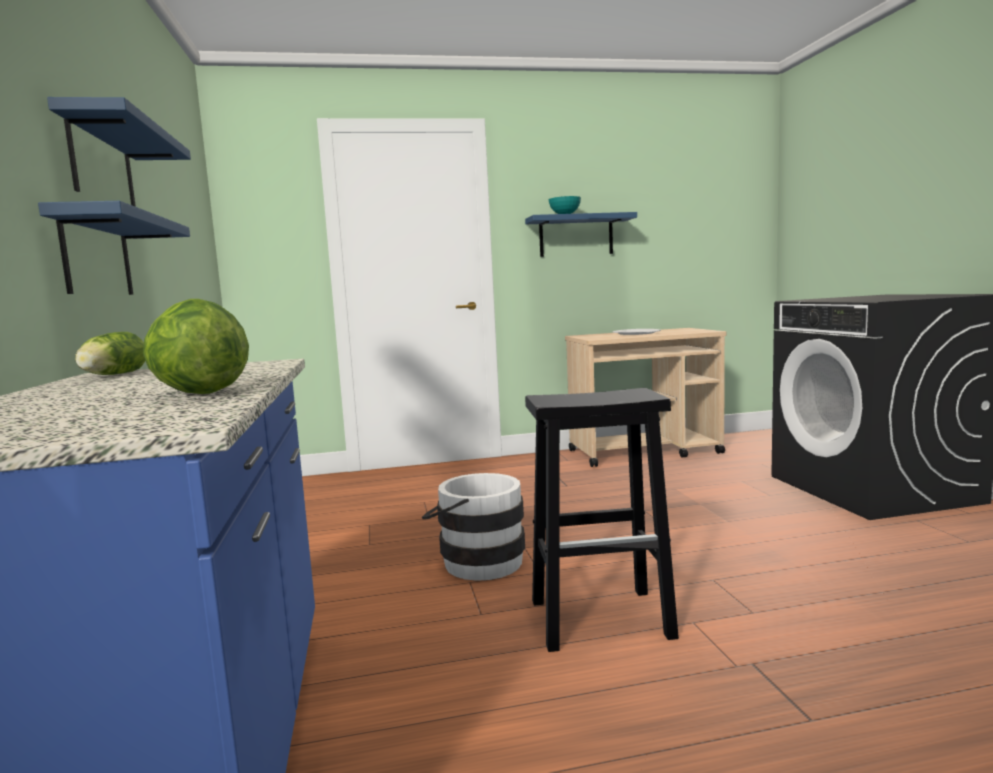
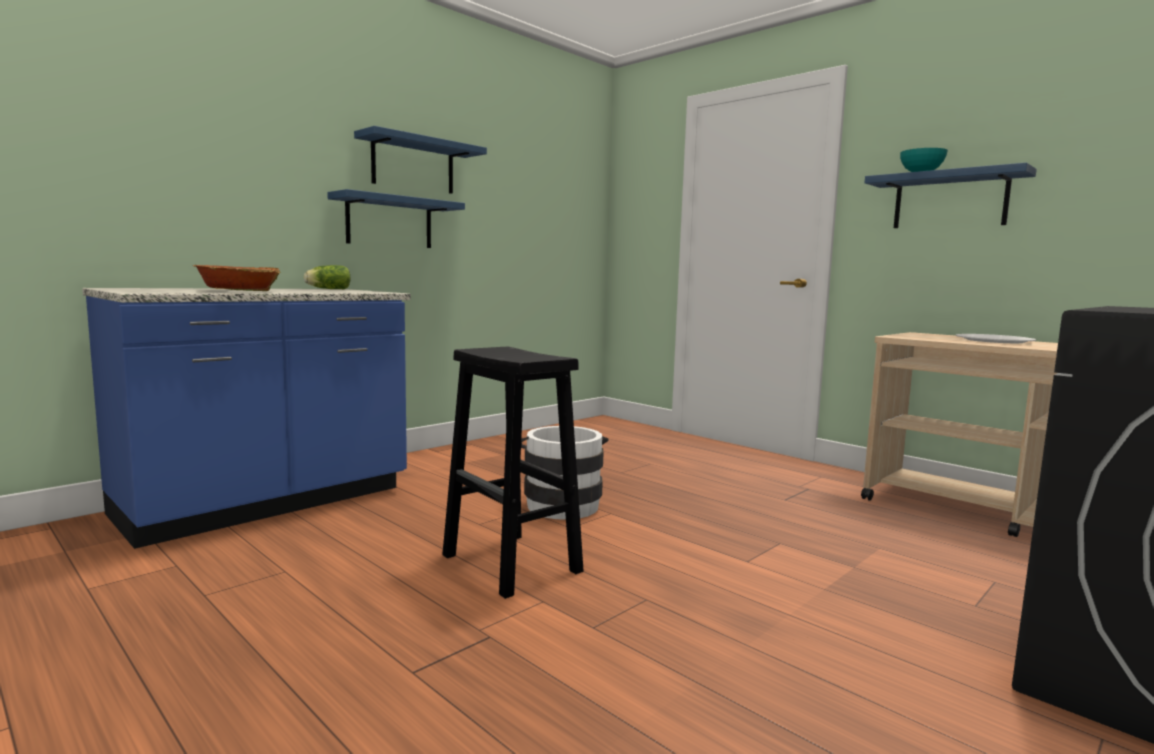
camera: 55 degrees right, 0 degrees up
lettuce [143,299,249,394] -> bowl [192,264,280,291]

